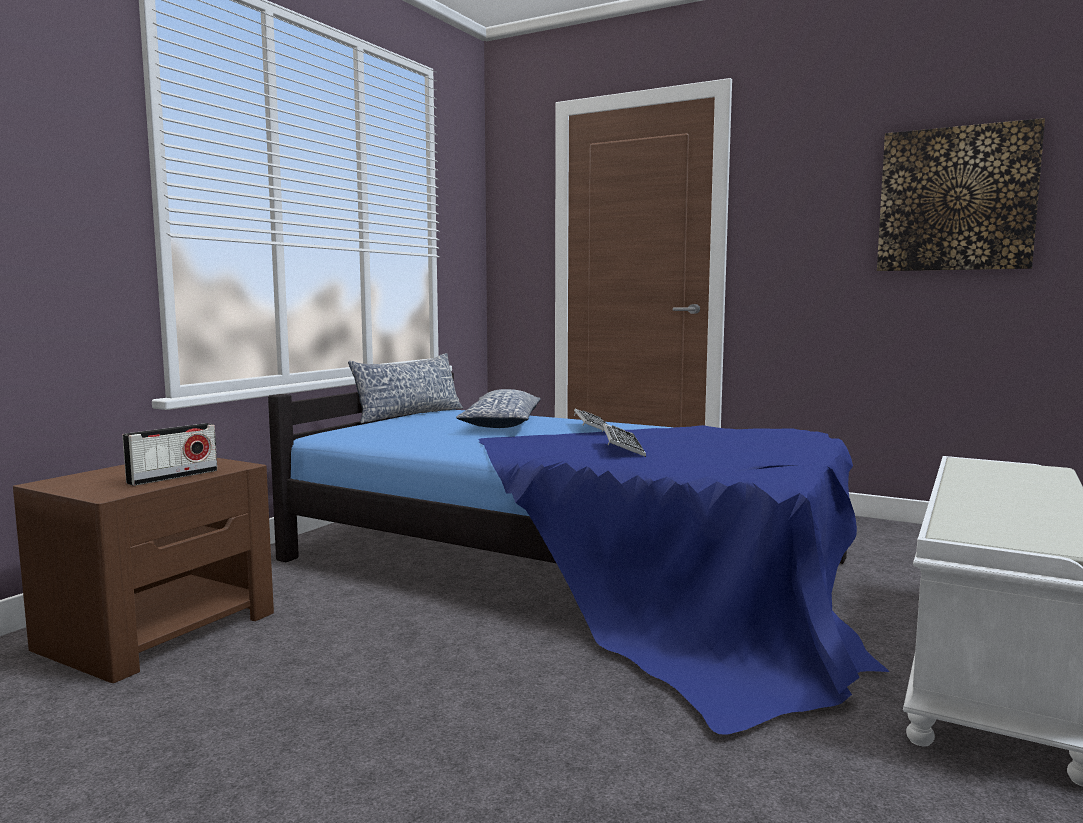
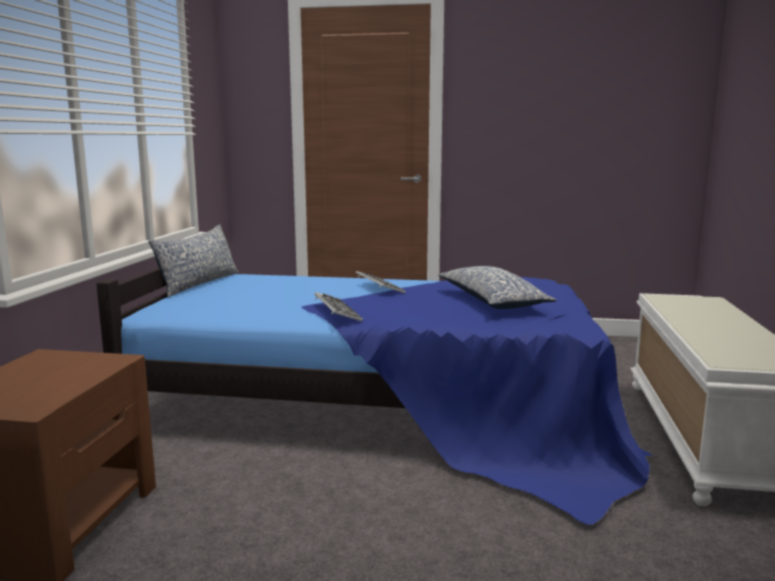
camera: 20 degrees left, 5 degrees up
radio [122,423,217,486] -> none
pillow [456,389,541,428] -> pillow moved to [438,266,556,309]
keyboard [602,423,646,457] -> keyboard moved to [314,292,363,322]
picture [877,118,1045,271] -> none

